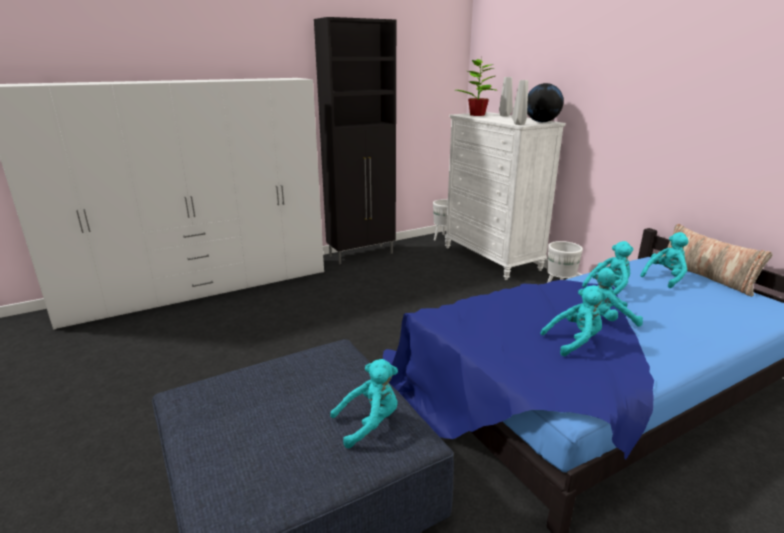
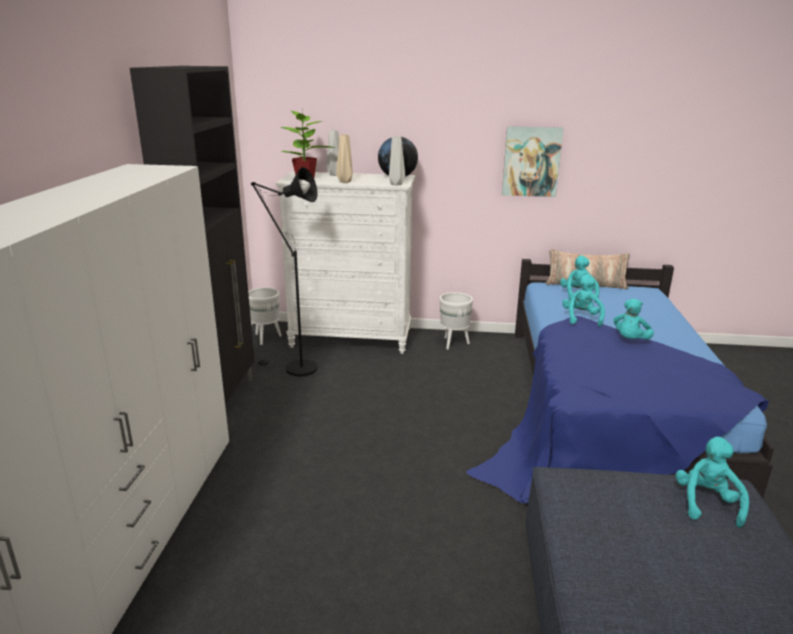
camera: 55 degrees left, 0 degrees up
turquoise plush toy [540,285,607,356] -> none
none -> black floor lamp [251,167,318,377]
none -> beige vase [336,134,353,183]
none -> picture [502,126,564,197]

